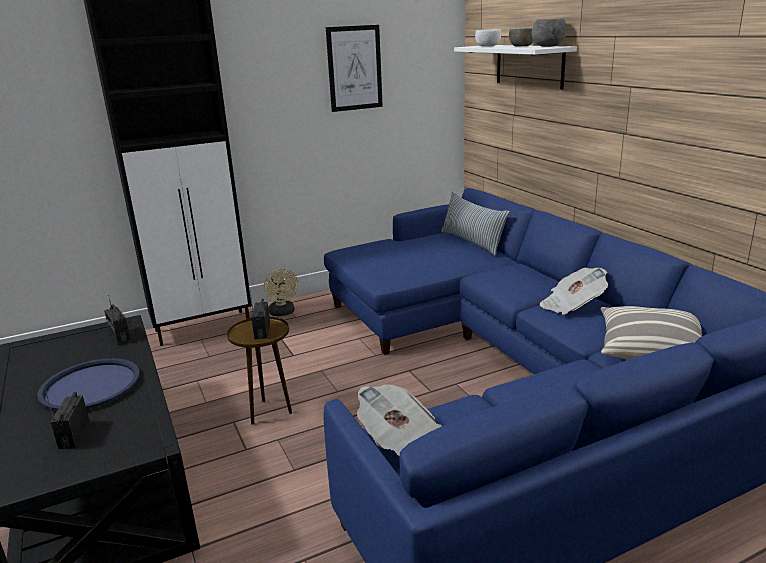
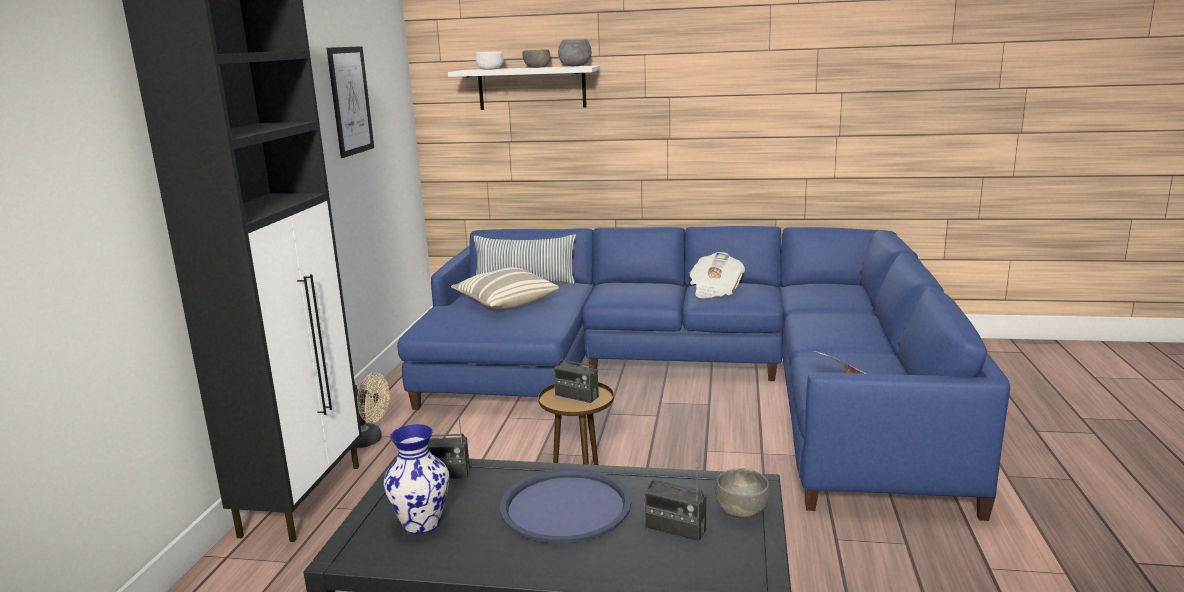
camera: 55 degrees left, 5 degrees down
pillow [601,306,702,360] -> pillow moved to [451,267,559,309]
none -> vase [384,424,449,534]
none -> grey bowl [715,468,770,518]

